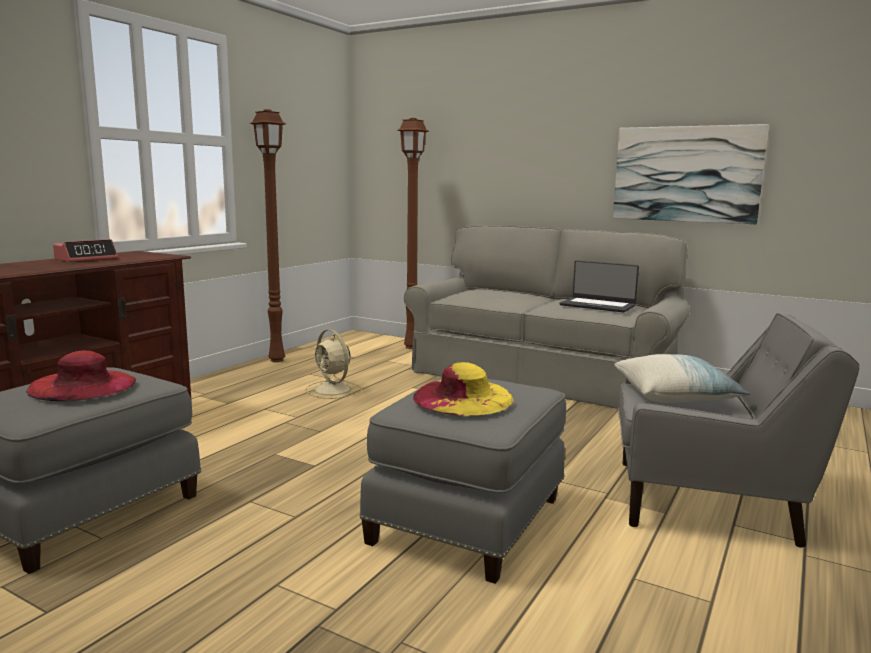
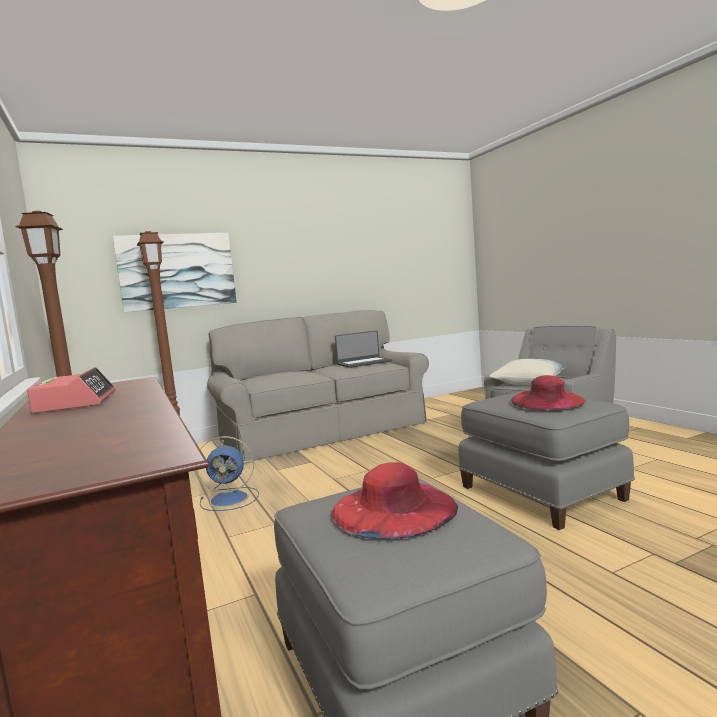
camera: 55 degrees left, 5 degrees down
beige fan [306,329,362,399] -> blue fan [196,436,259,511]
yellow hat [413,362,514,416] -> red hat [511,375,586,410]
picture [613,124,769,224] -> picture moved to [113,233,237,312]

